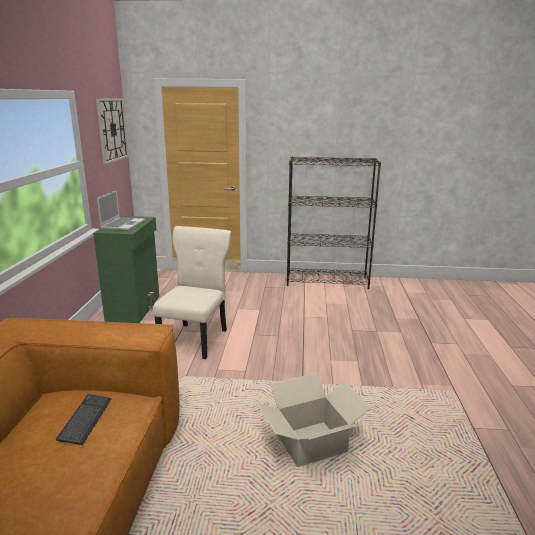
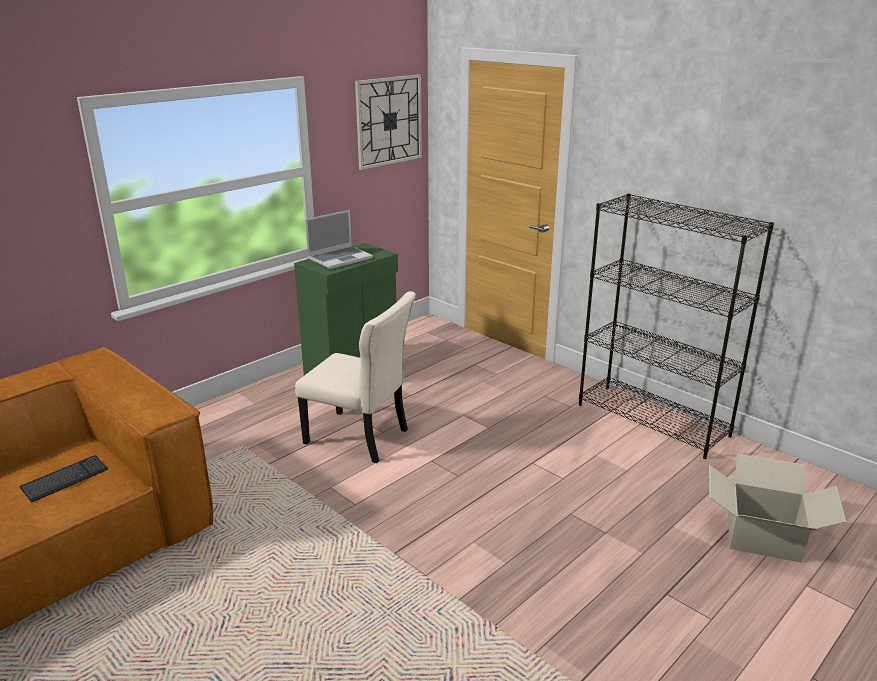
camera: 40 degrees right, 5 degrees up
beige chair [153,226,231,359] -> beige chair turned 60 degrees clockwise [295,291,416,463]
cardboard box [257,373,371,467] -> cardboard box moved to [709,454,846,563]

